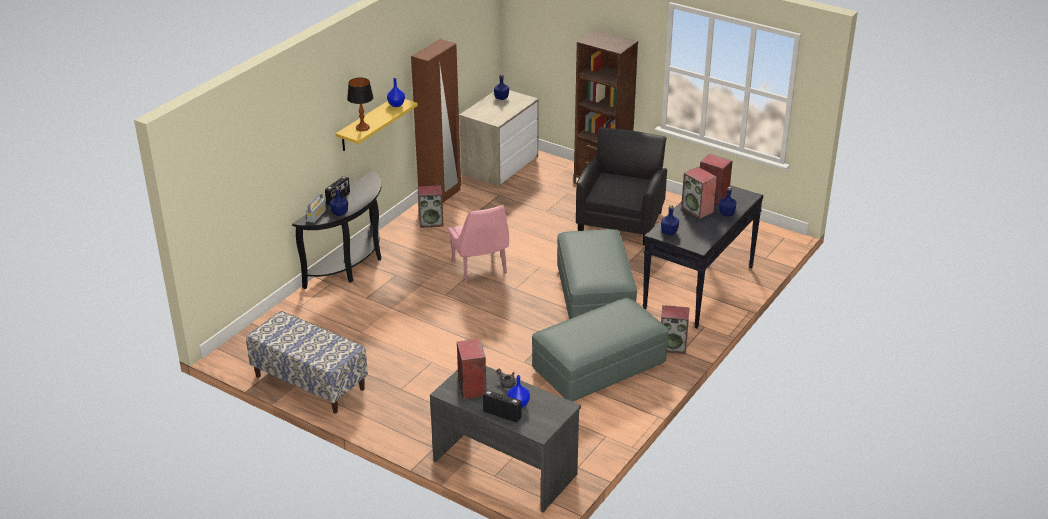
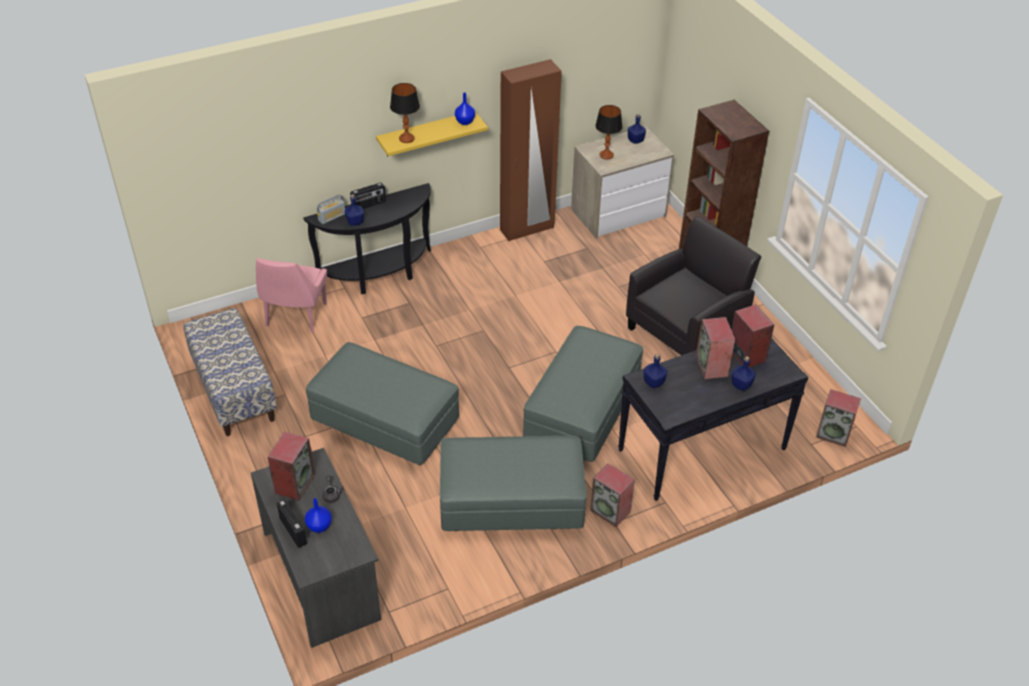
camera: 30 degrees right, 10 degrees up
speaker [418,185,444,228] -> speaker moved to [816,389,861,447]
pink chair [448,205,509,282] -> pink chair moved to [256,258,327,333]
none -> grey ottoman [306,342,459,465]
none -> table lamp [595,105,622,160]

